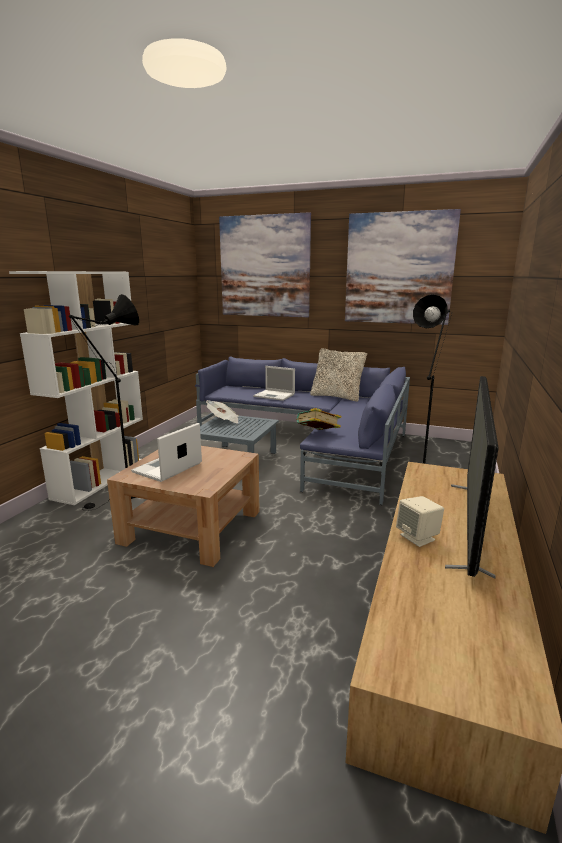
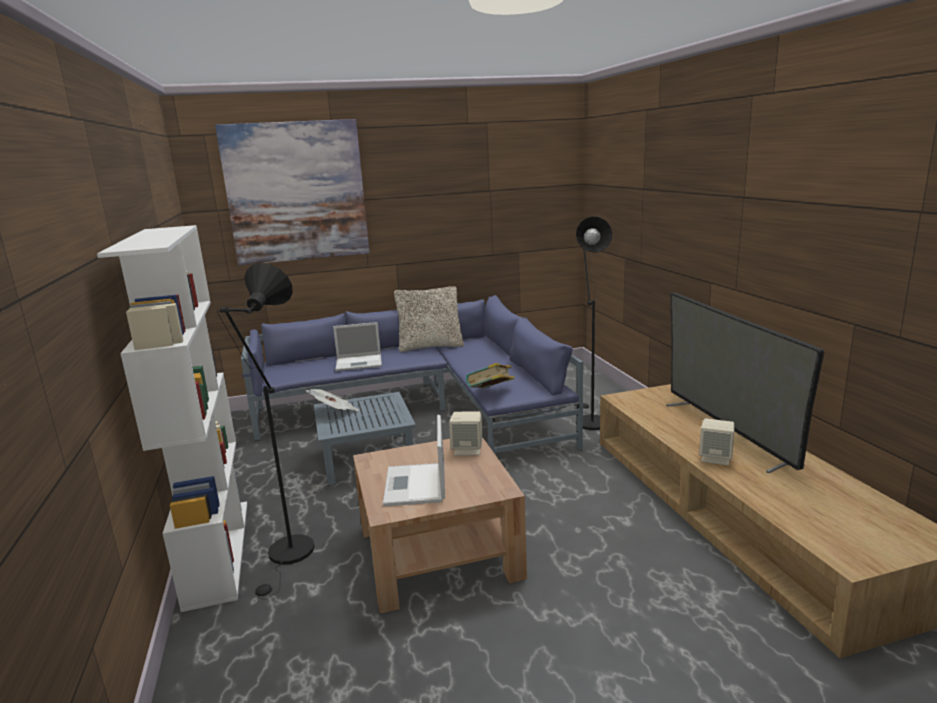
camera: 35 degrees left, 0 degrees up
picture [345,209,461,325] -> none
none -> beige speaker [449,411,482,455]

